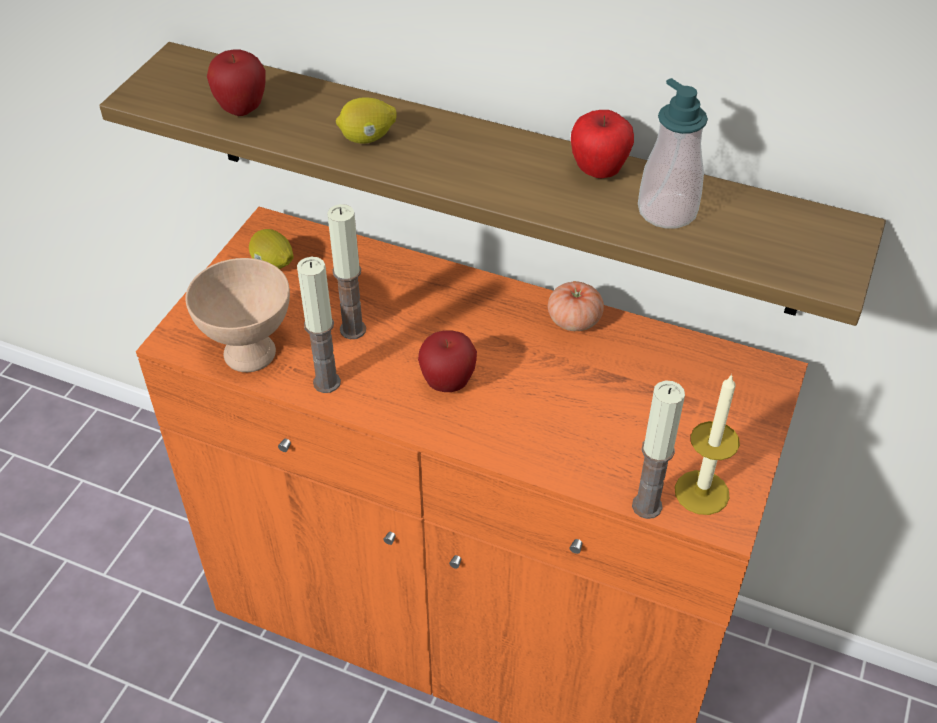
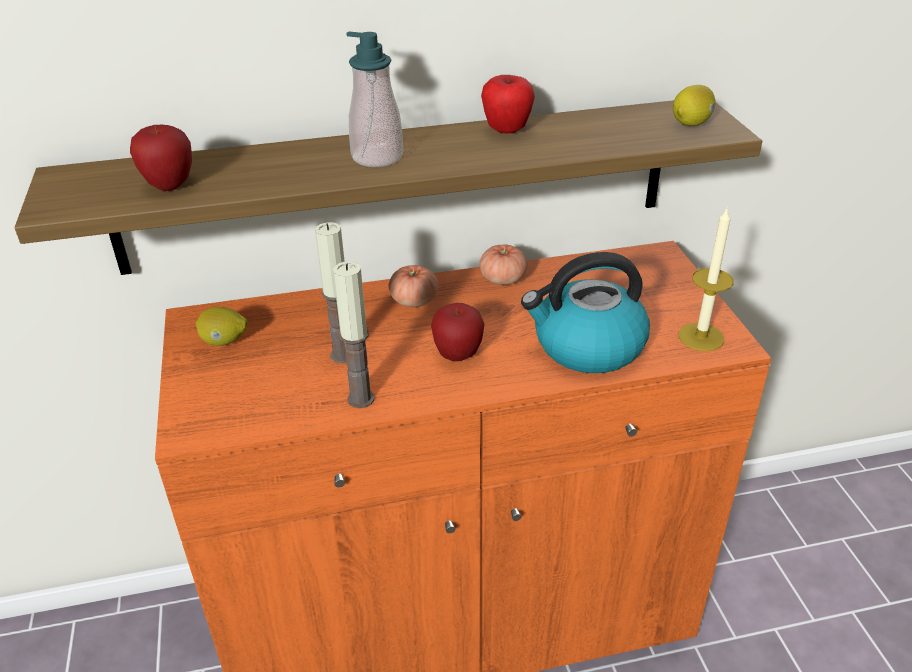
camera: 35 degrees left, 10 degrees down
beige bowl [185,258,290,372] -> none
lemon [336,97,397,144] -> lemon moved to [673,85,716,126]
candle [632,380,685,519] -> none
soap dispenser [638,78,708,229] -> soap dispenser moved to [346,32,403,167]
none -> tomato [388,265,439,307]
none -> kettle [521,252,650,373]

